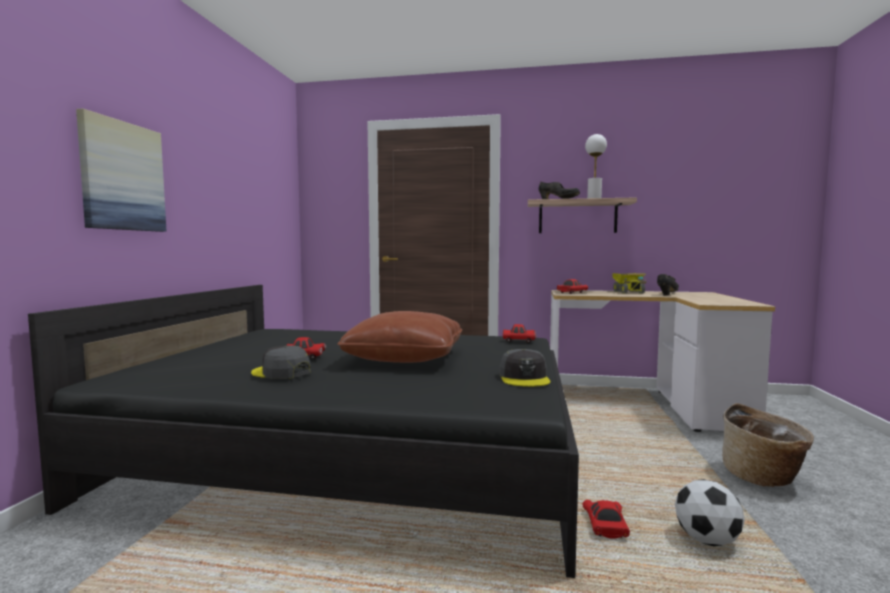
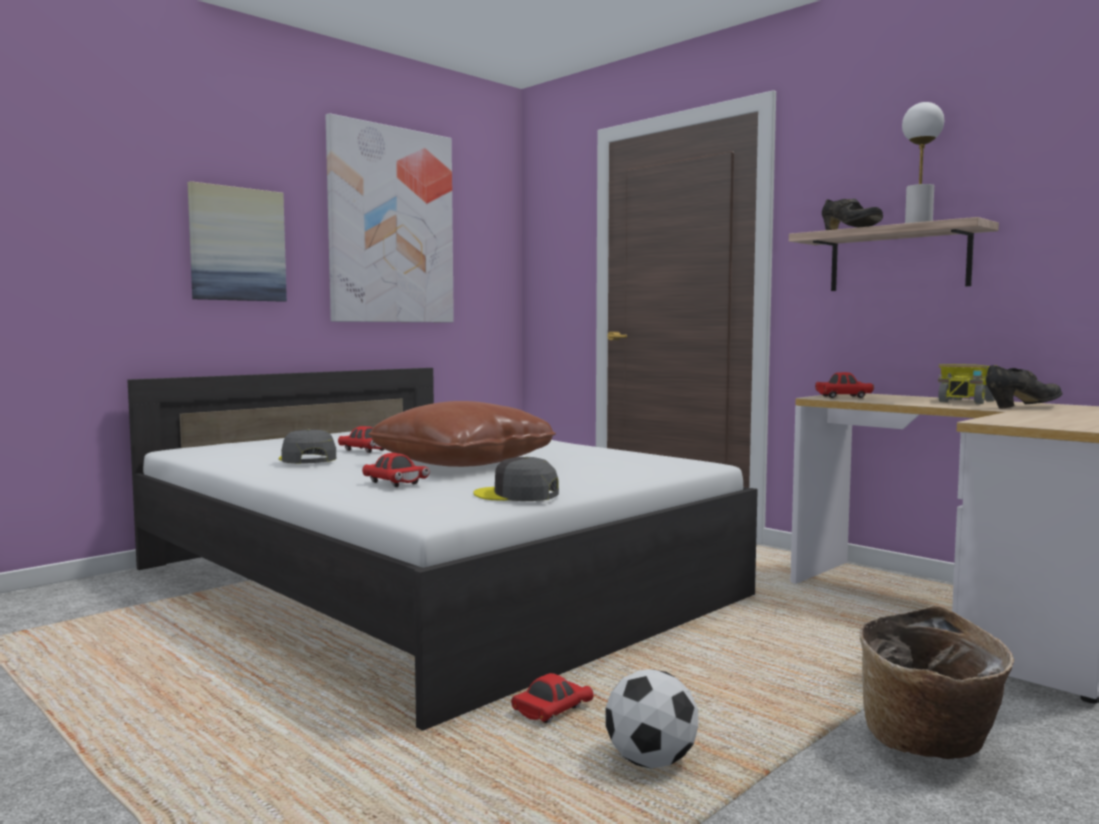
camera: 35 degrees right, 0 degrees up
black bed [28,285,579,578] -> white bed [127,368,758,731]
grey cap [500,349,551,387] -> grey cap turned 75 degrees clockwise [473,457,559,501]
red toy car [503,324,537,343] -> red toy car moved to [362,453,430,487]
none -> picture [326,113,454,322]

